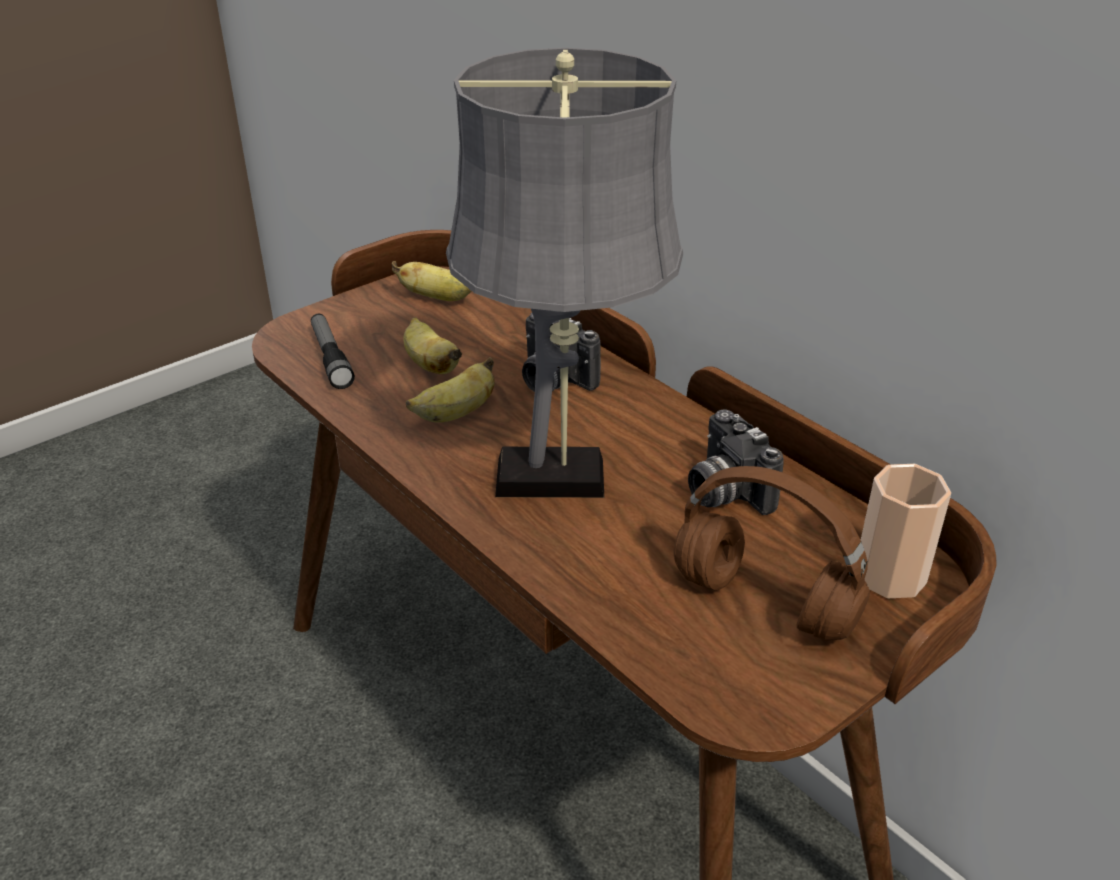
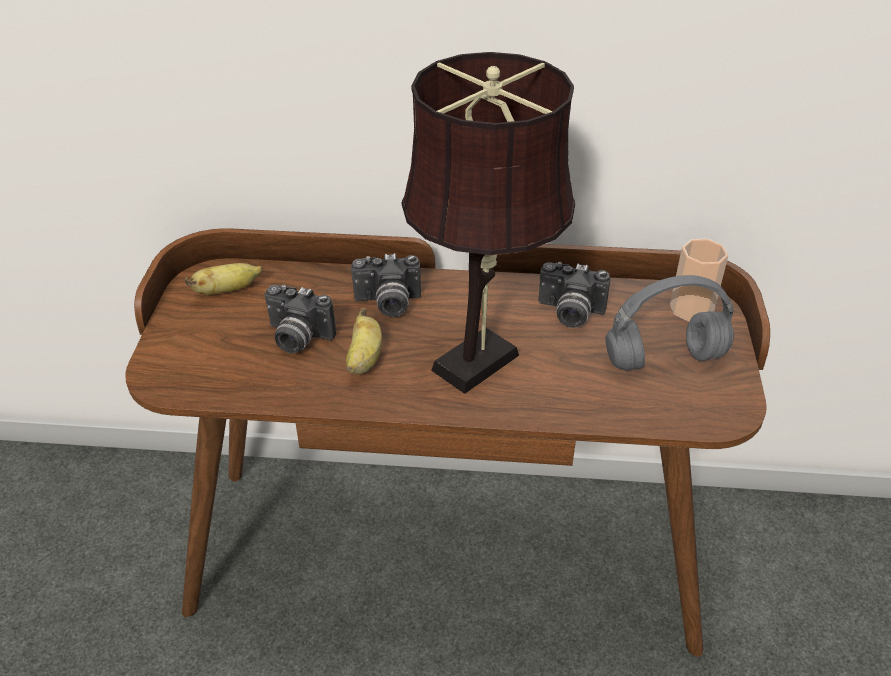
camera: 45 degrees left, 5 degrees up
flashlight [311,314,355,389] -> none
banana [403,317,462,374] -> camera [265,285,336,354]
grey table lamp [446,47,683,498] -> brown table lamp [401,52,575,394]
brown headphones [674,466,870,641] -> grey headphones [605,275,734,371]

